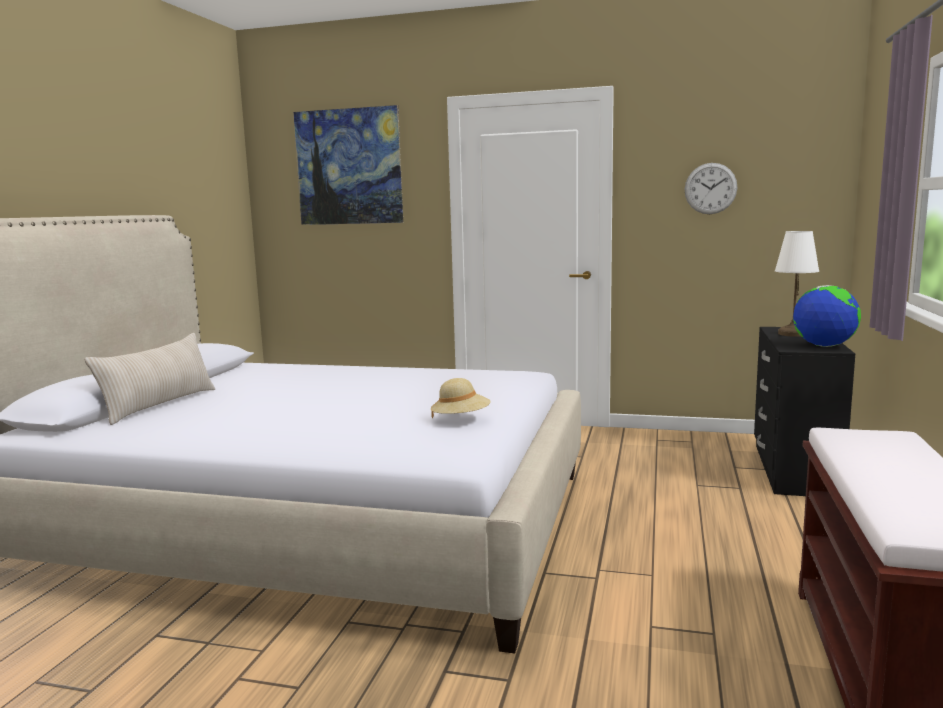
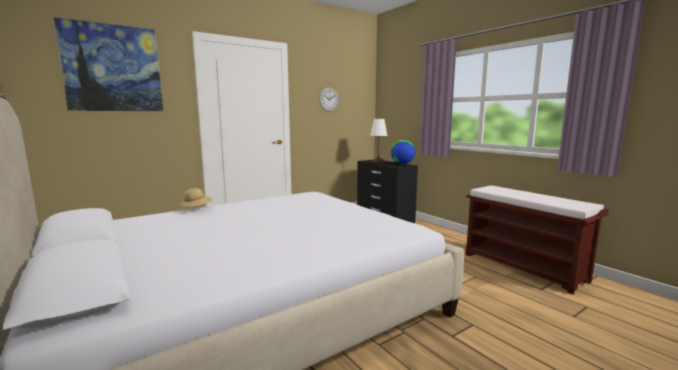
camera: 50 degrees left, 0 degrees up
beige pillow [85,333,215,425] -> none
beige hat [431,378,491,418] -> beige hat moved to [179,188,213,207]

